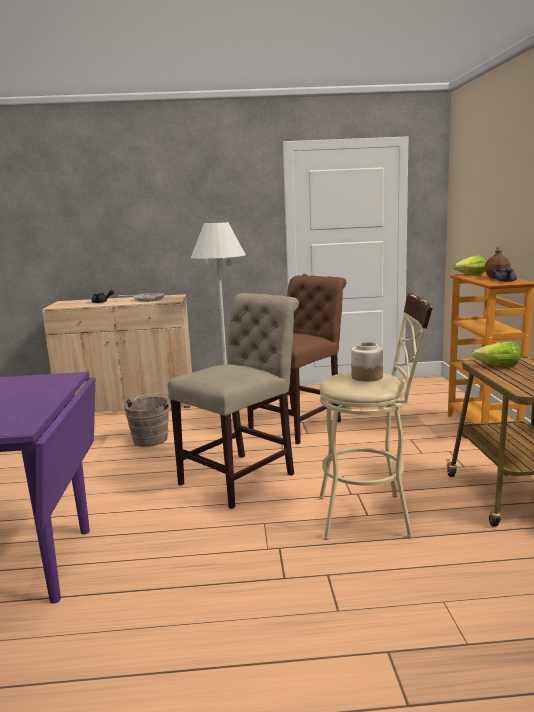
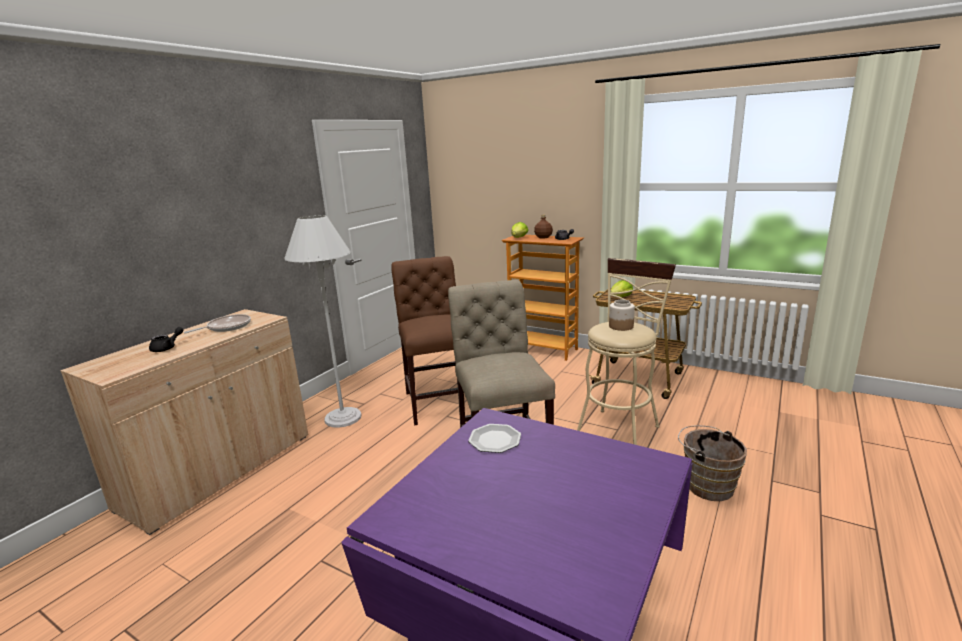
camera: 55 degrees left, 5 degrees up
brown bucket [124,394,171,447] -> brown bucket moved to [678,425,747,501]
none -> plate [468,424,521,453]

